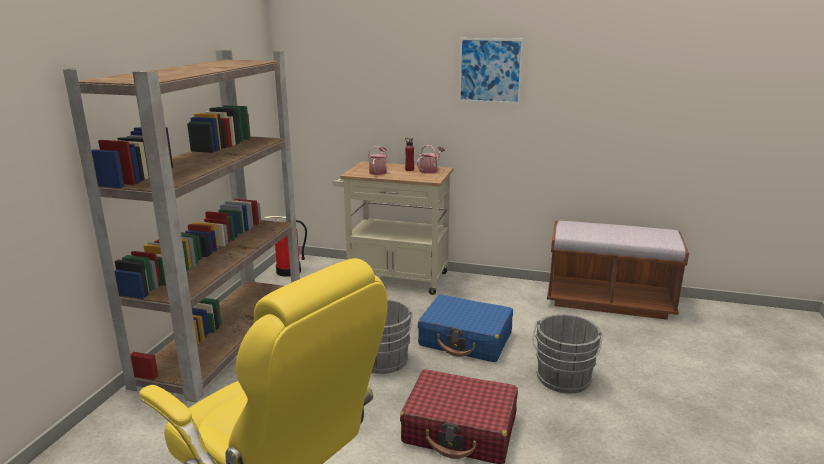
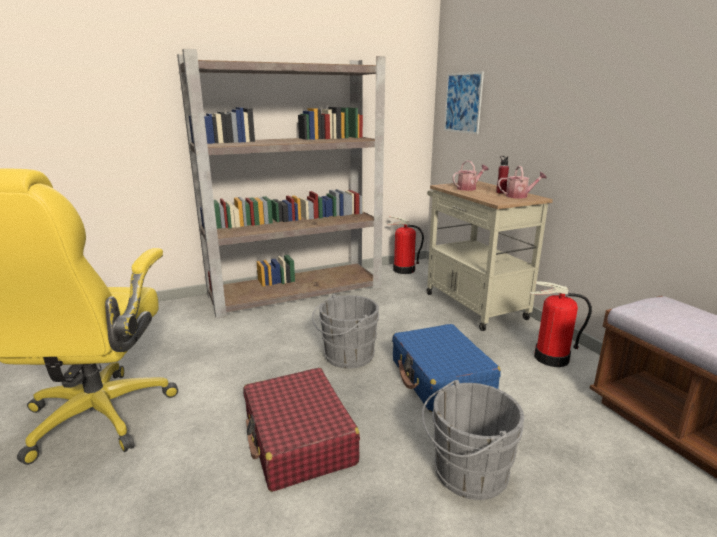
camera: 50 degrees right, 0 degrees up
picture [458,38,524,104] -> picture moved to [444,71,484,134]
none -> fire extinguisher [530,281,592,367]

